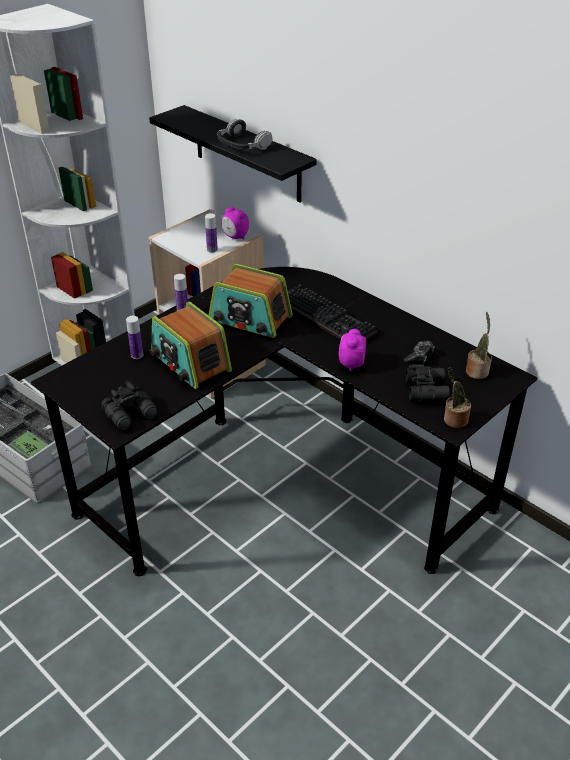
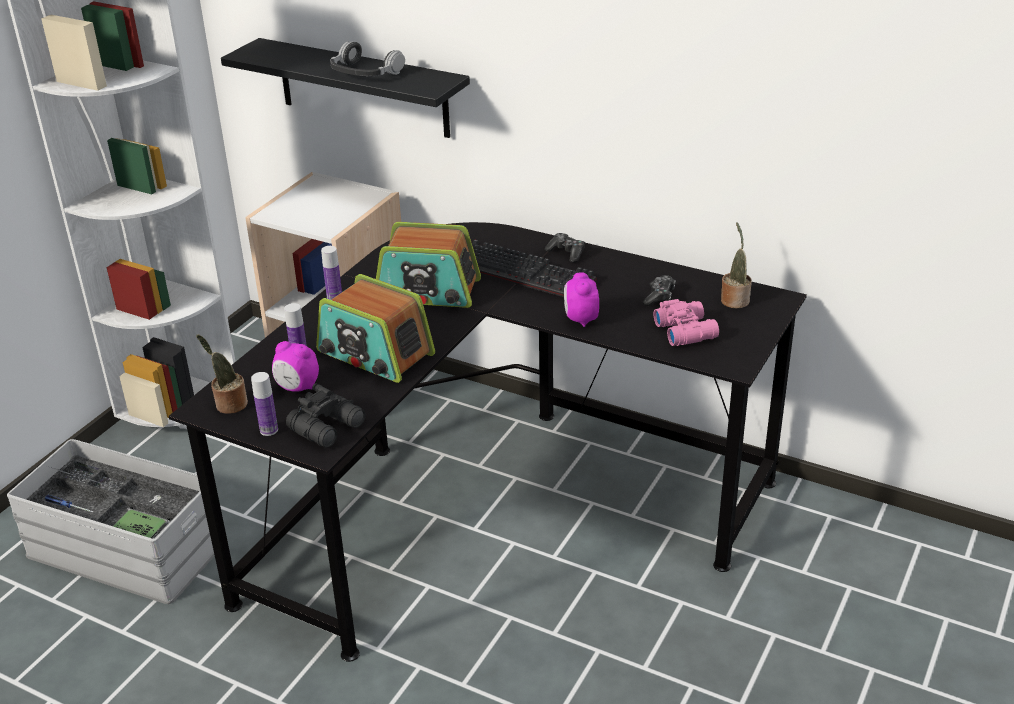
camera: 15 degrees left, 5 degrees down
bottle [205,213,218,253] -> bottle moved to [251,372,278,436]
alarm clock [222,207,249,239] -> alarm clock moved to [272,341,319,392]
black binoculars [406,364,450,402] -> pink binoculars [654,299,719,346]
potted plant [444,367,471,428] -> potted plant moved to [196,334,248,414]
none -> game controller [545,233,585,263]

